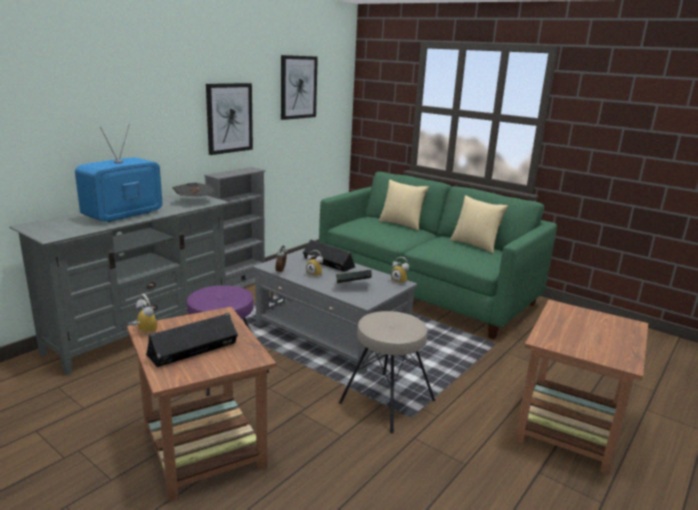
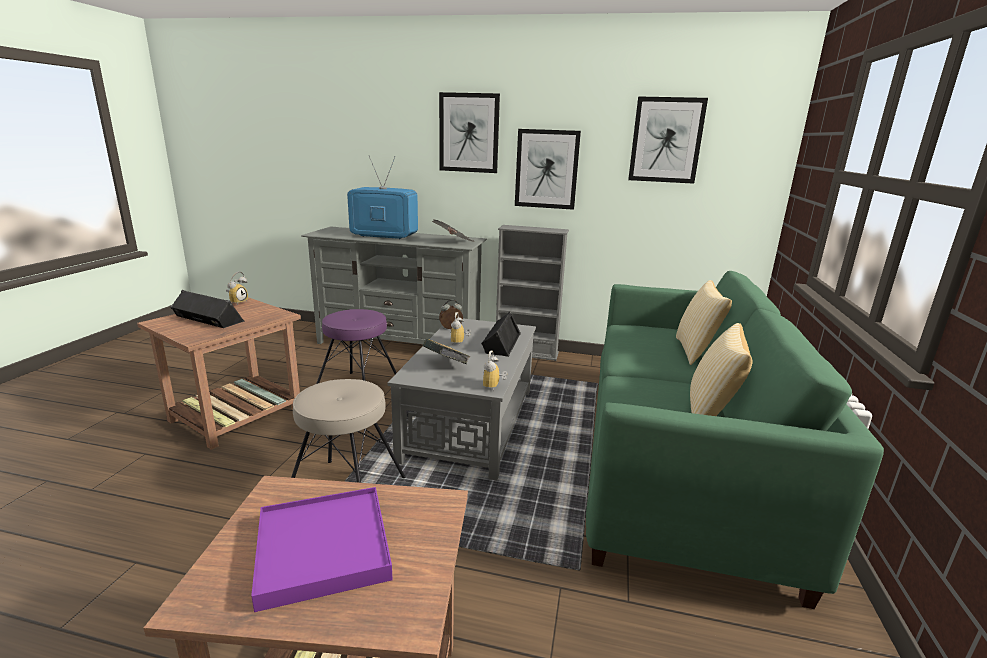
camera: 65 degrees right, 0 degrees up
none -> purple tray [251,487,393,612]
none -> picture [439,92,500,173]

